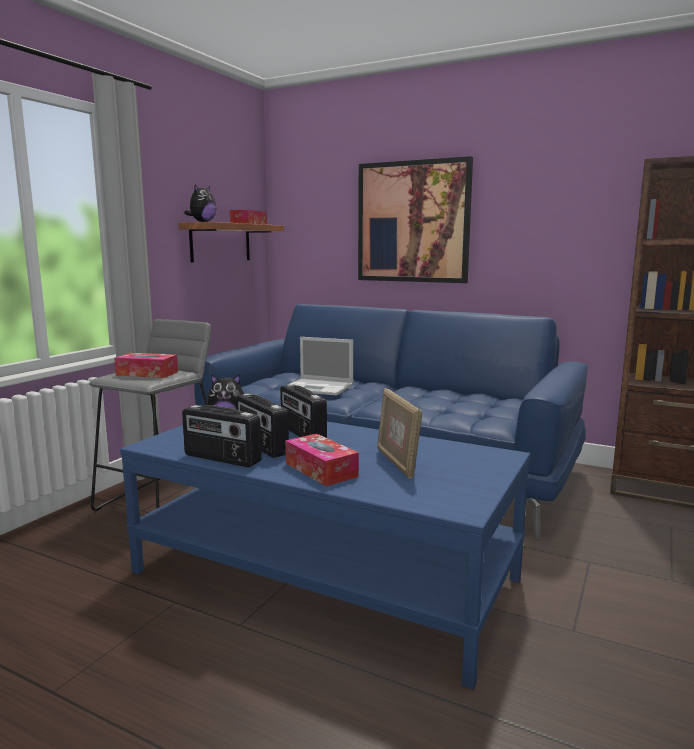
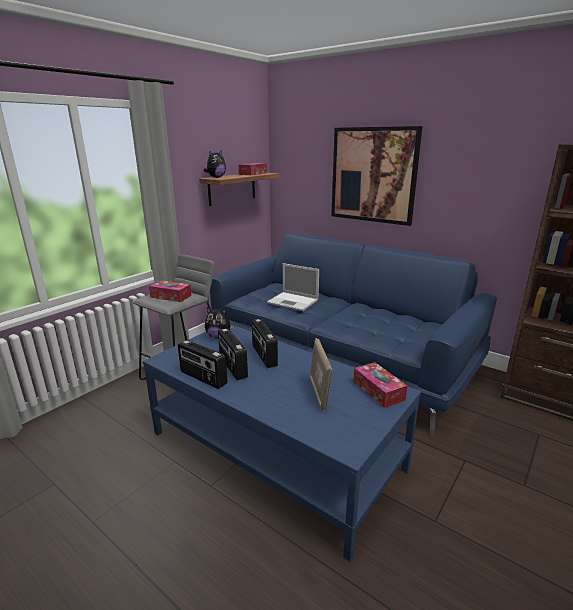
camera: 10 degrees right, 10 degrees up
tissue box [285,433,359,486] -> tissue box moved to [353,362,407,408]

